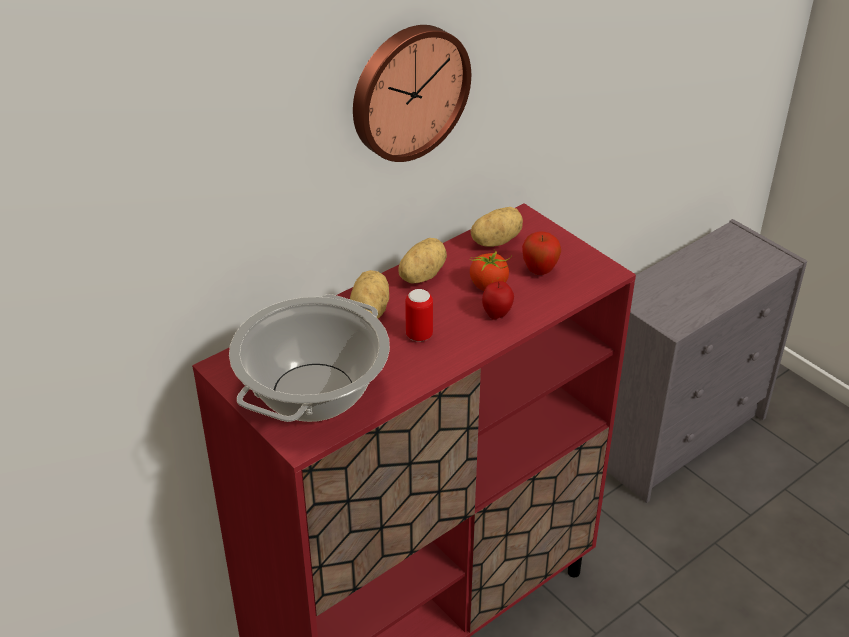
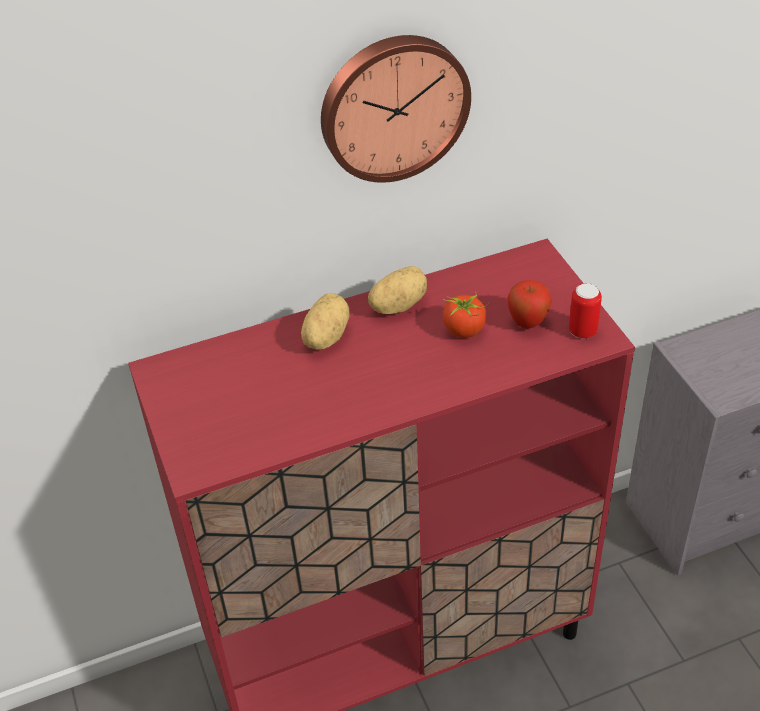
camera: 20 degrees right, 5 degrees up
cooking pot [229,294,390,422] -> none
can [405,289,433,342] -> can moved to [569,283,602,339]
potato [471,207,523,247] -> none
apple [482,281,514,320] -> none

